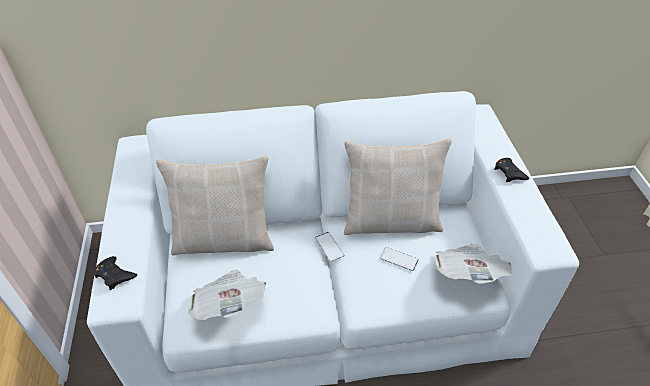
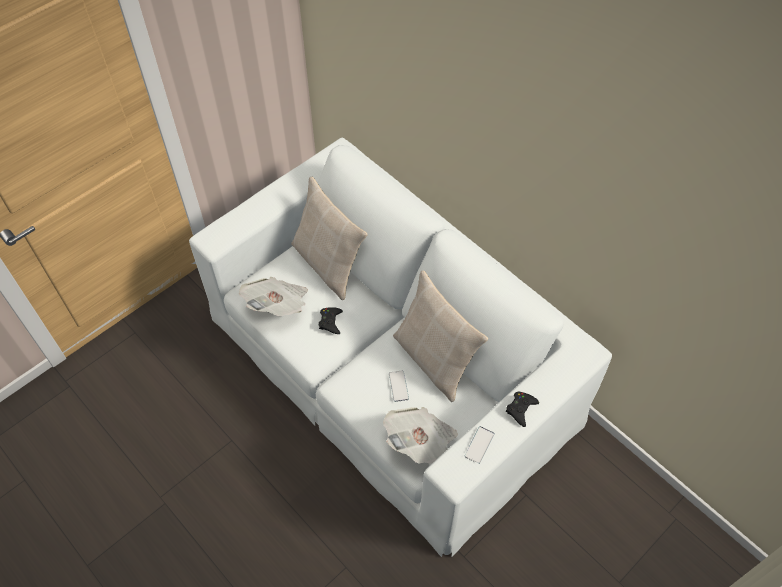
camera: 55 degrees right, 10 degrees up
black game controller [93,256,137,290] -> black game controller moved to [319,307,343,334]
phone [315,232,344,262] -> phone moved to [464,426,495,464]

